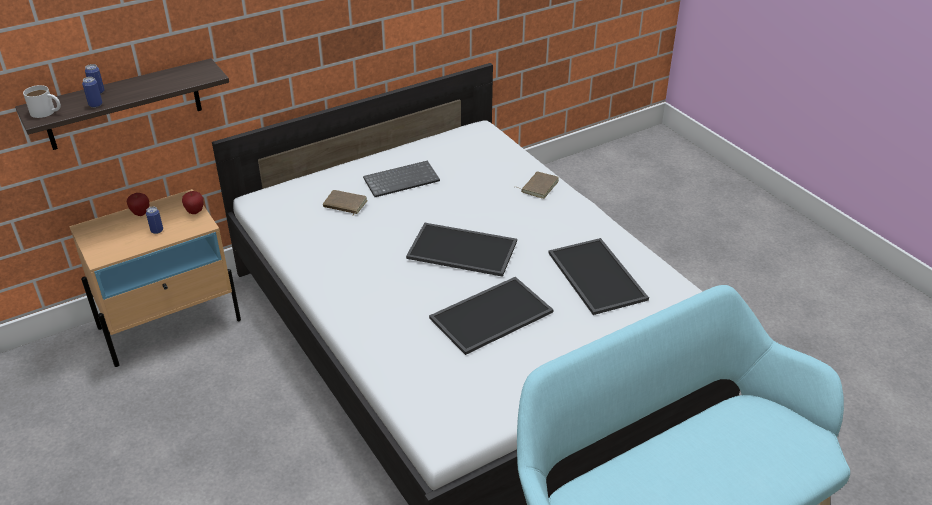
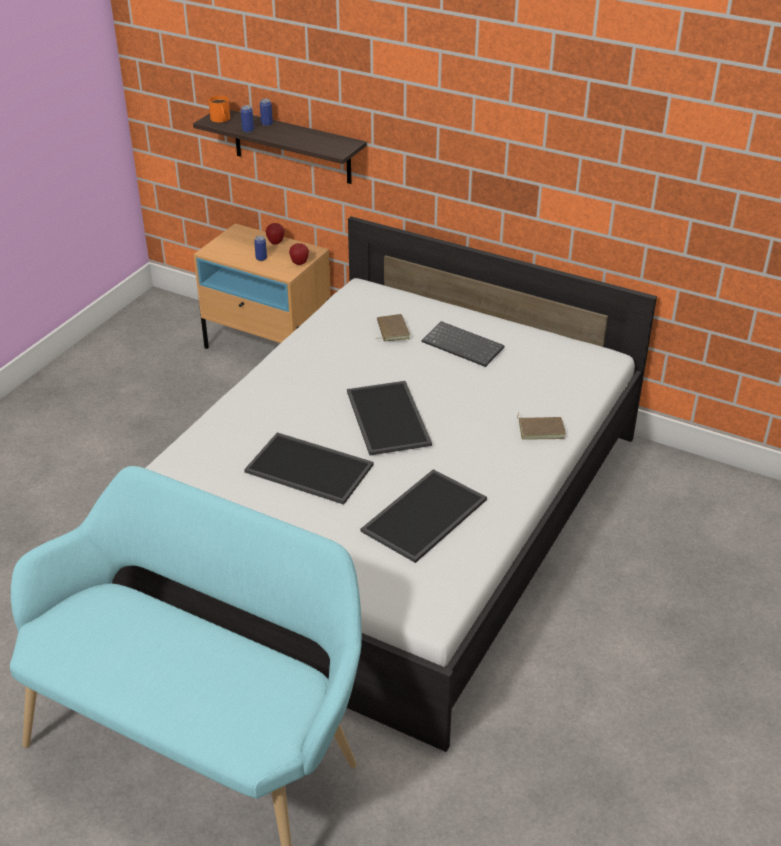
camera: 60 degrees right, 0 degrees up
white mug [23,85,61,118] -> orange mug [209,96,230,122]

